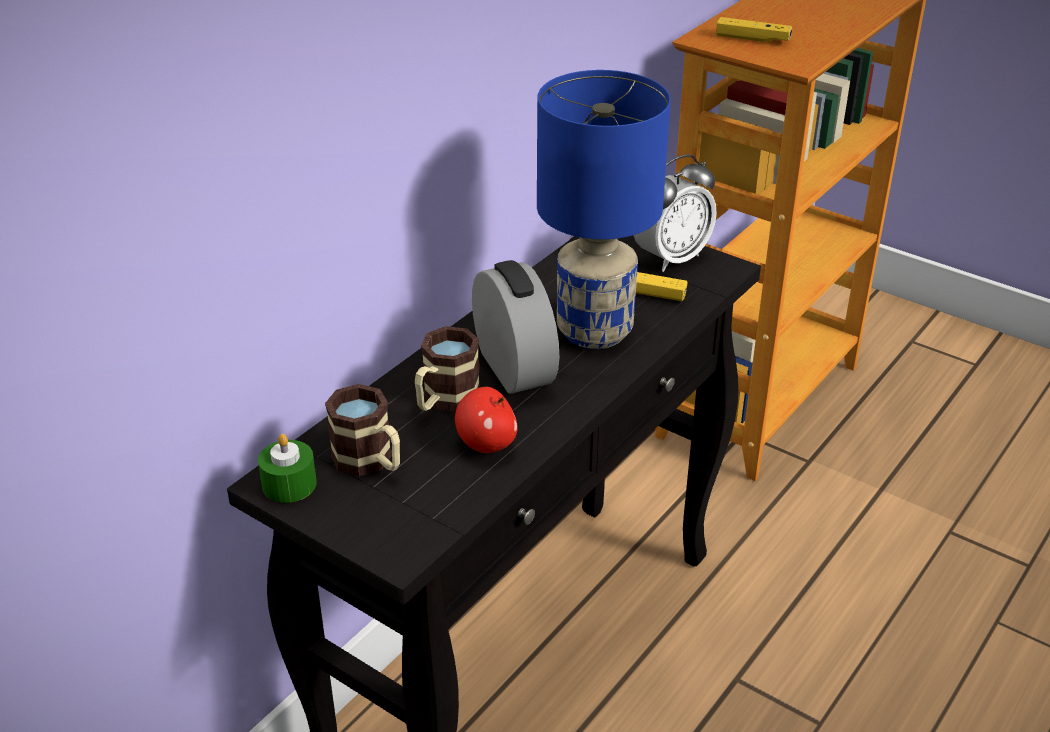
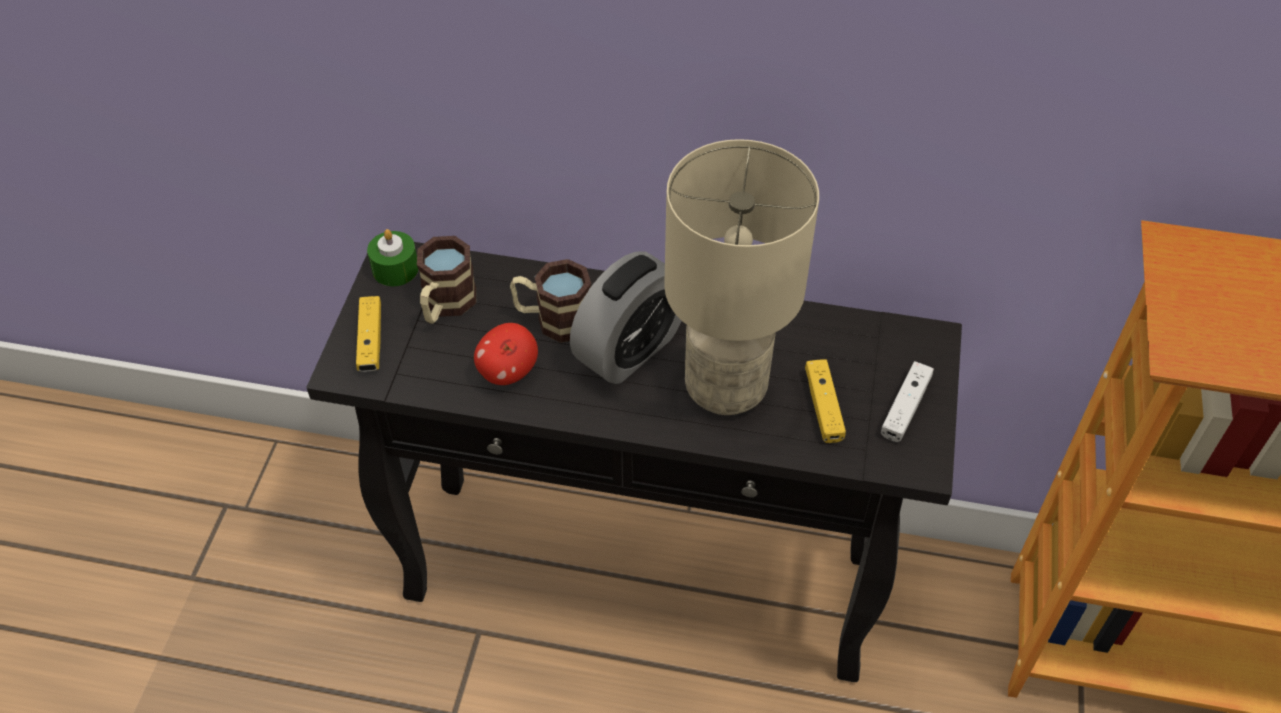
camera: 65 degrees right, 15 degrees up
blue table lamp [537,70,671,349] -> beige table lamp [664,139,819,415]
alarm clock [633,154,717,272] -> white game controller [881,361,934,442]
yellow game controller [716,17,792,43] -> yellow game controller moved to [356,296,381,372]

